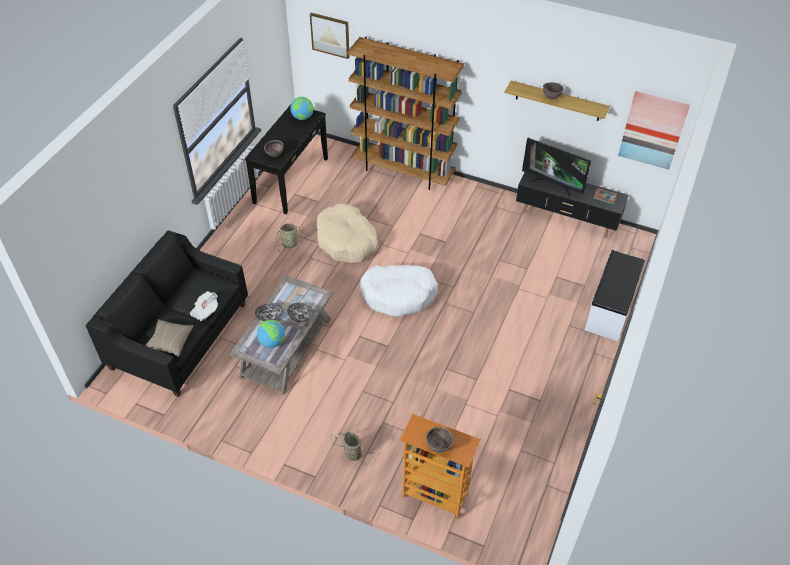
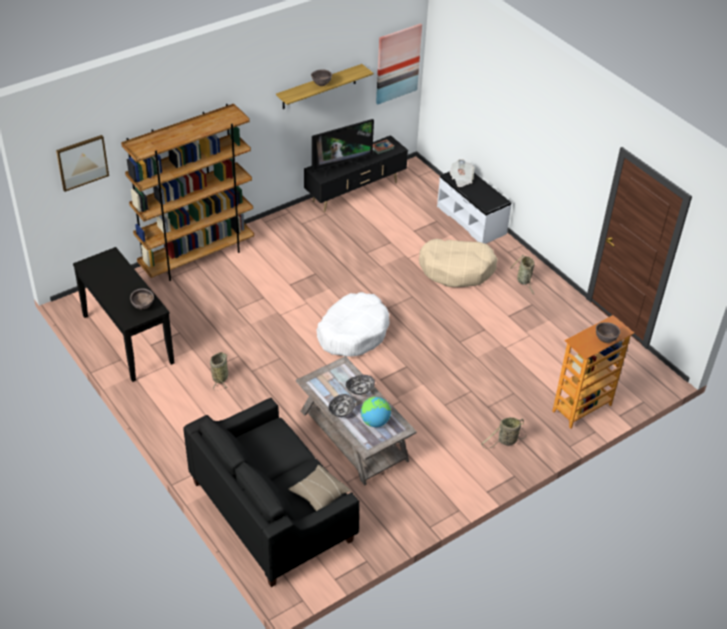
camera: 60 degrees left, 5 degrees down
newspaper [190,291,218,321] -> newspaper moved to [449,159,474,187]
globe [290,97,313,120] -> none
beige dog bed [317,203,378,263] -> beige dog bed moved to [419,239,498,287]
none -> basket [510,255,535,294]

